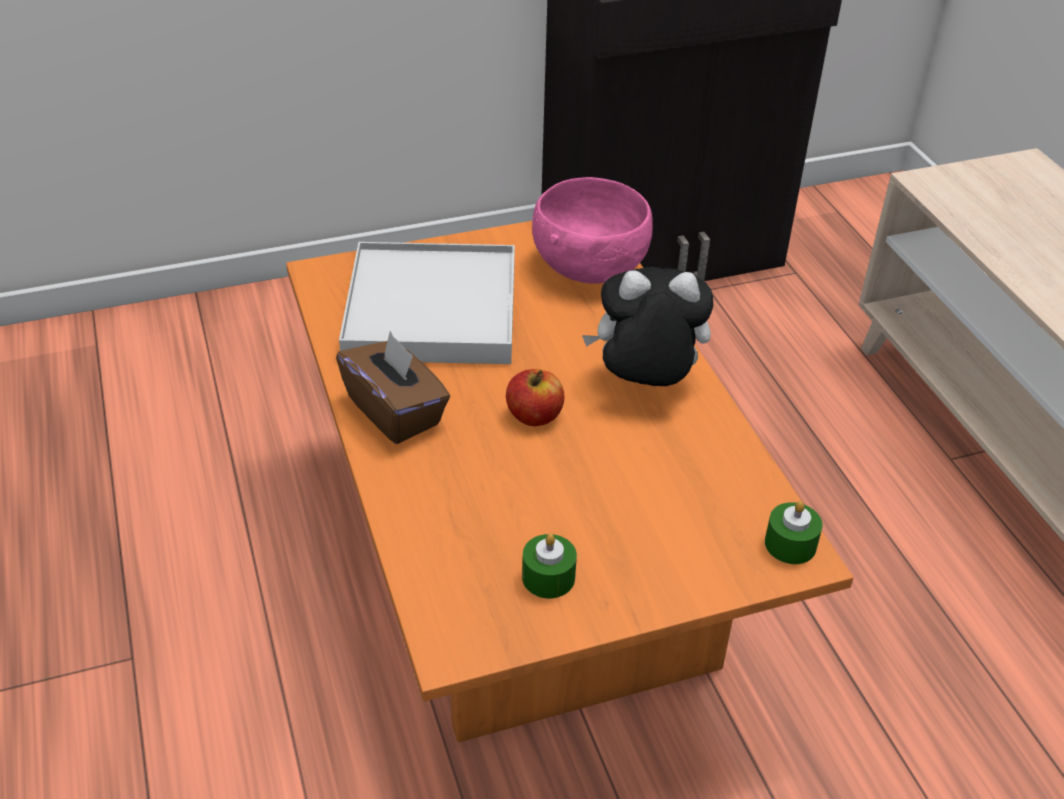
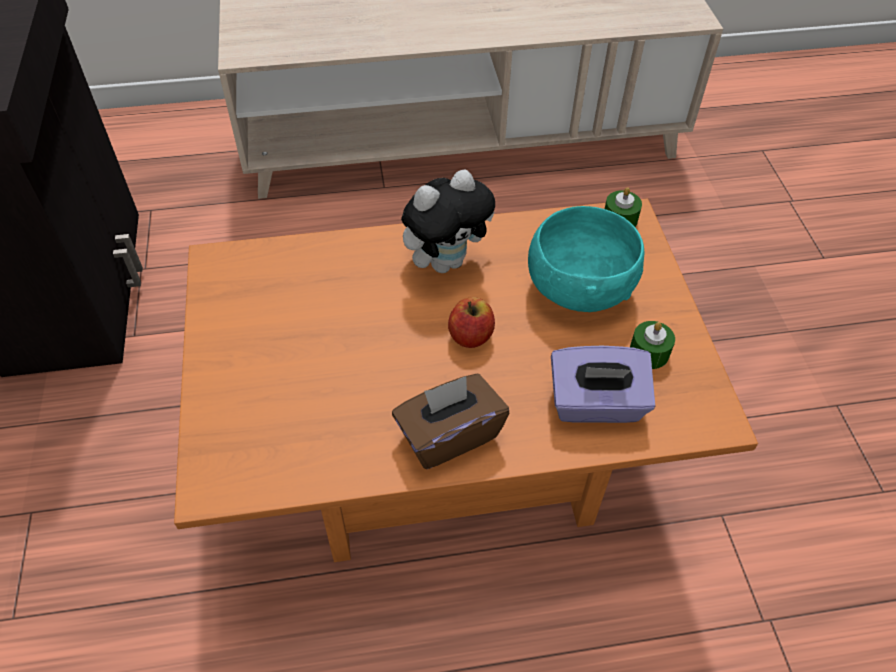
camera: 80 degrees left, 10 degrees up
white tray [339,242,515,364] -> none
pink bowl [532,177,653,284] -> none
plush toy [582,267,713,386] -> plush toy turned 135 degrees counterclockwise [401,169,495,273]
none -> turquoise bowl [528,206,644,312]
none -> purple tissue box [551,346,655,423]

